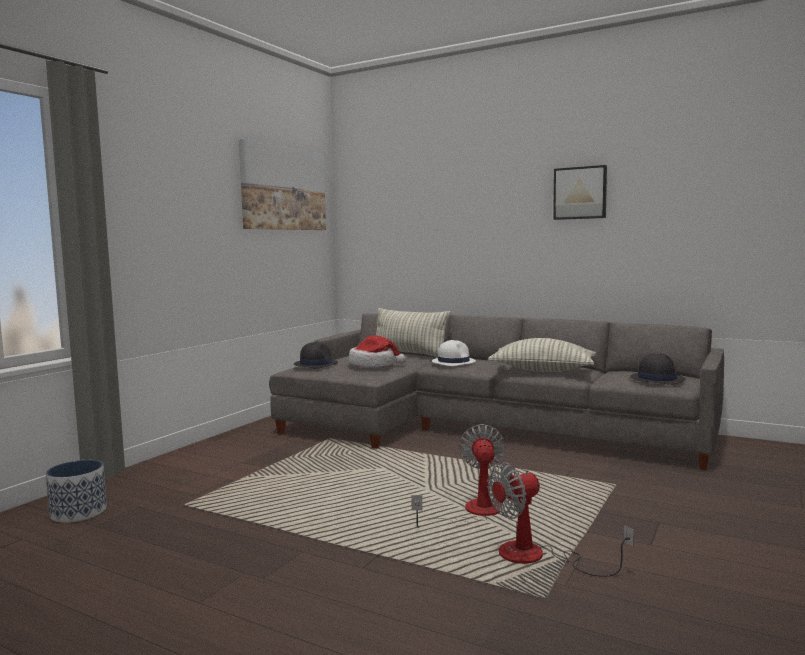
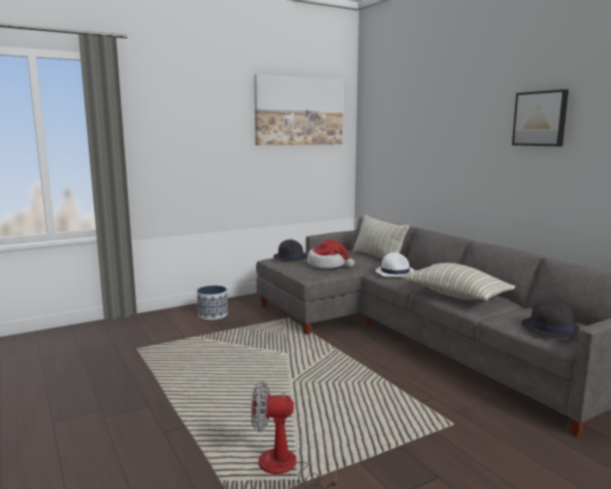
camera: 30 degrees right, 5 degrees up
planter [46,460,107,523] -> planter moved to [197,285,228,320]
fan [411,424,505,528] -> none

